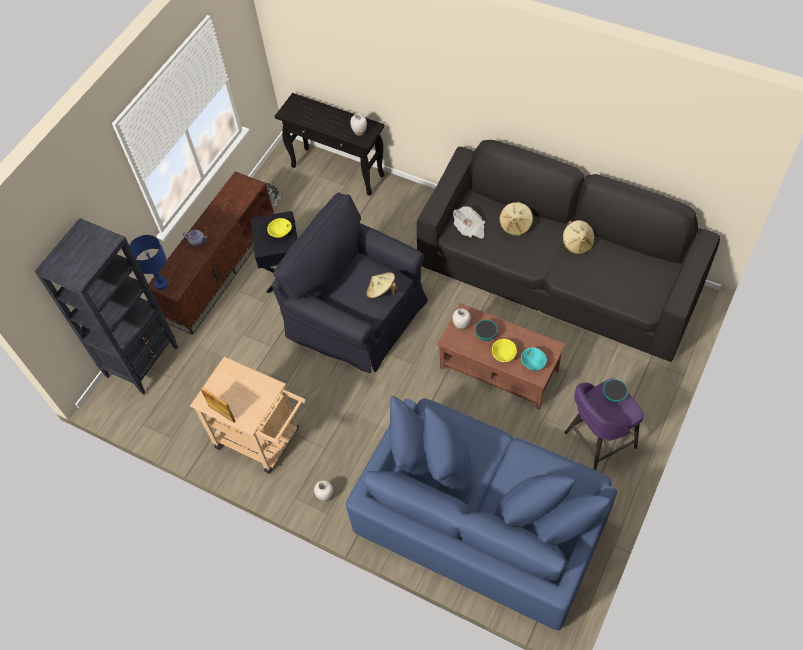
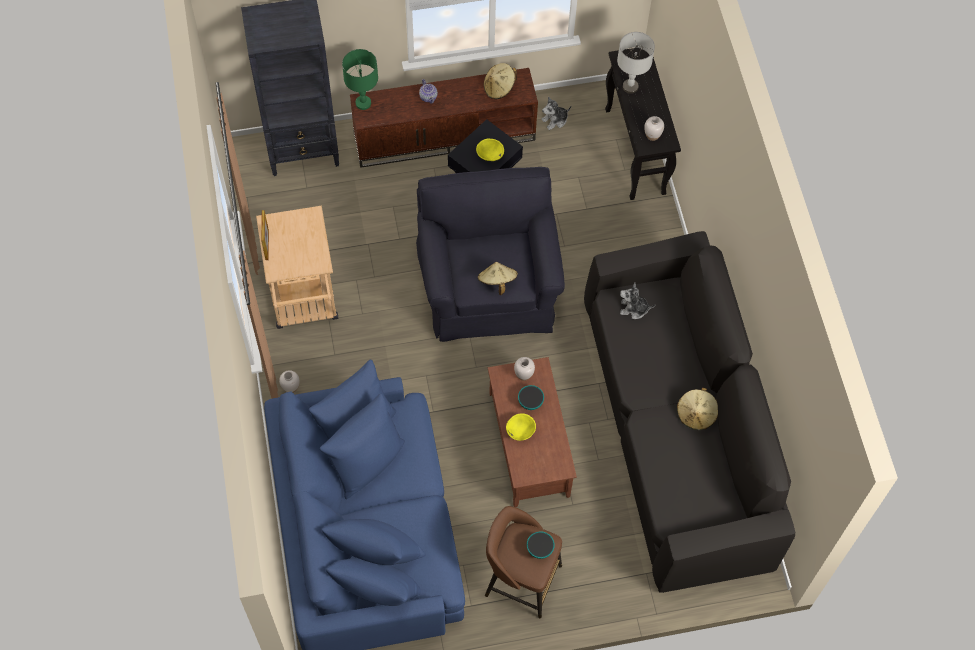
camera: 45 degrees right, 5 degrees up
blue table lamp [129,235,168,290] -> green table lamp [342,49,378,110]
newspaper [453,206,485,239] -> plush toy [620,282,656,319]
beige hat [499,201,533,236] -> beige hat moved to [484,63,517,99]
turquoise bowl [521,347,547,371] -> none
purple stool [564,378,644,470] -> brown stool [485,506,562,618]
none -> grey table lamp [617,32,655,94]

